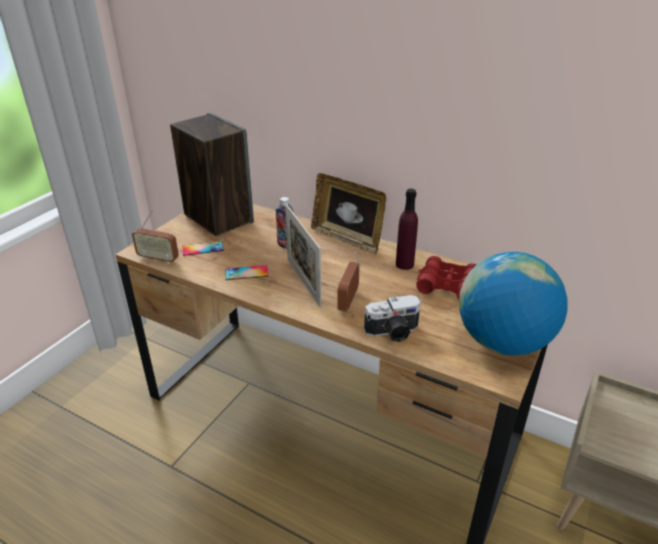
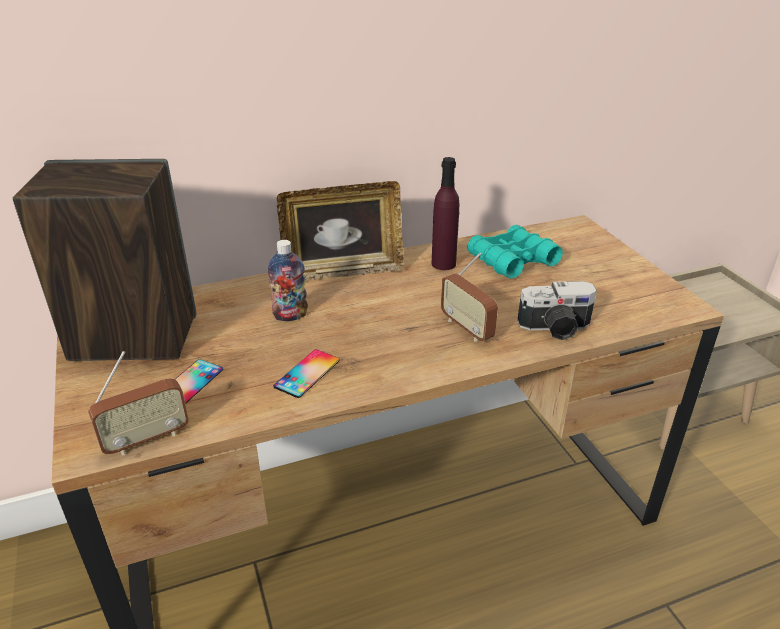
camera: 50 degrees left, 0 degrees up
picture frame [285,204,321,307] -> none
camera [364,295,421,342] -> camera turned 60 degrees clockwise [517,281,597,340]
red binoculars [416,256,476,300] -> turquoise binoculars [467,225,563,278]
globe [459,252,568,356] -> none

